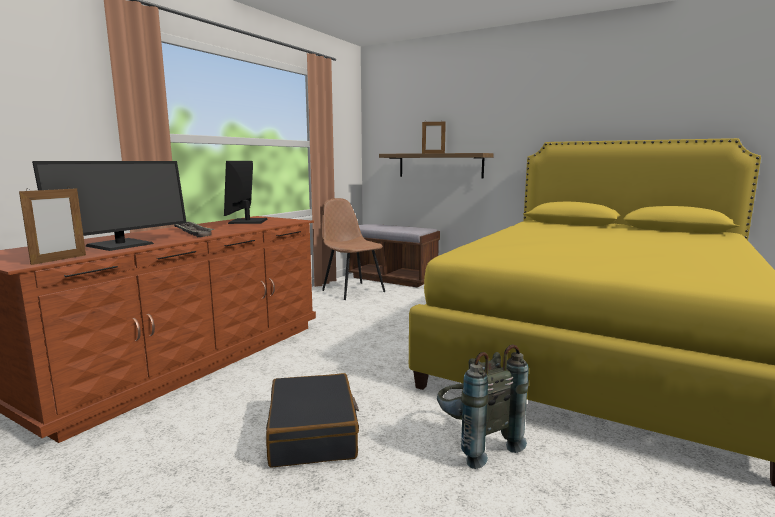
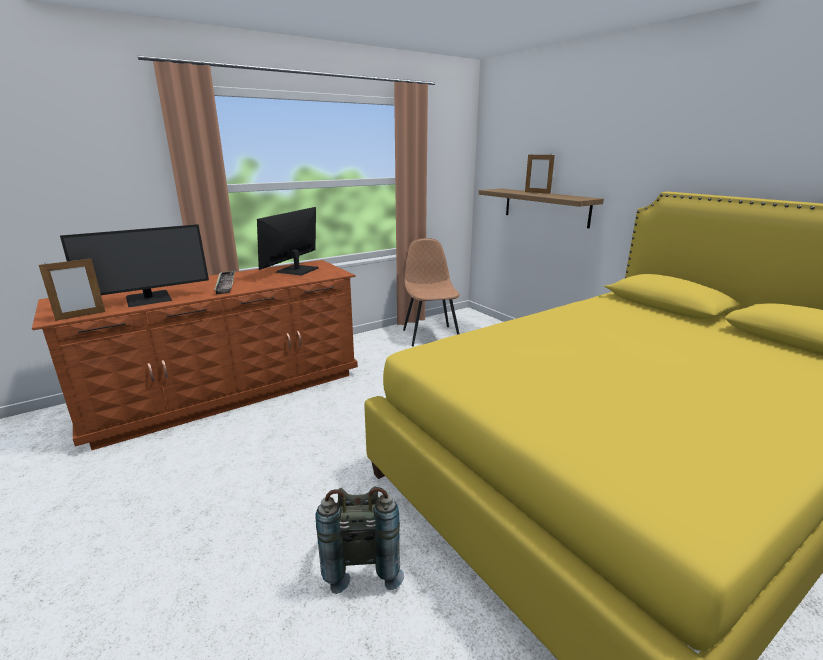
camera: 25 degrees right, 10 degrees up
black suitcase [266,373,359,467] -> none
brown bench [349,224,440,287] -> none

